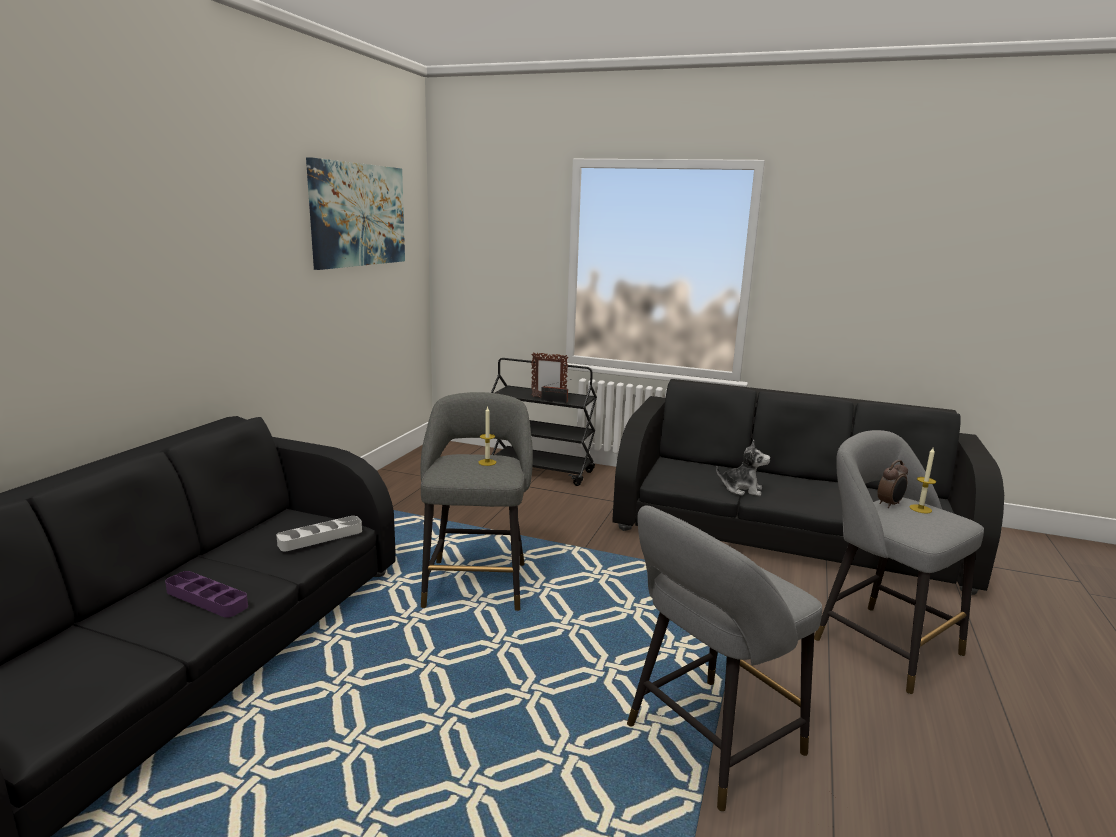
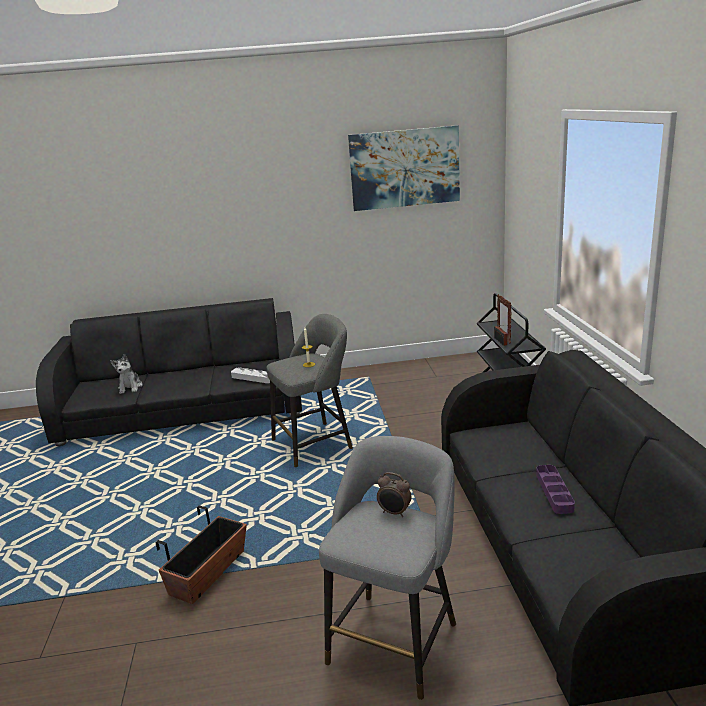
camera: 65 degrees right, 5 degrees up
purple tray [165,571,248,618] -> purple tray moved to [536,465,575,514]
grey stool [627,506,822,812] -> planter [155,505,247,604]
plush toy [716,440,771,496] -> plush toy moved to [110,354,143,394]
candle [909,448,936,514] -> none

